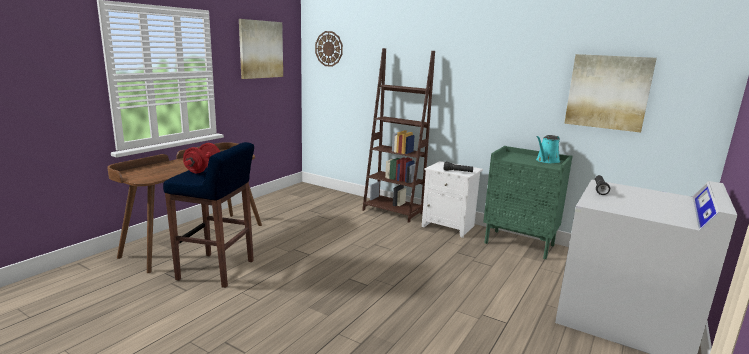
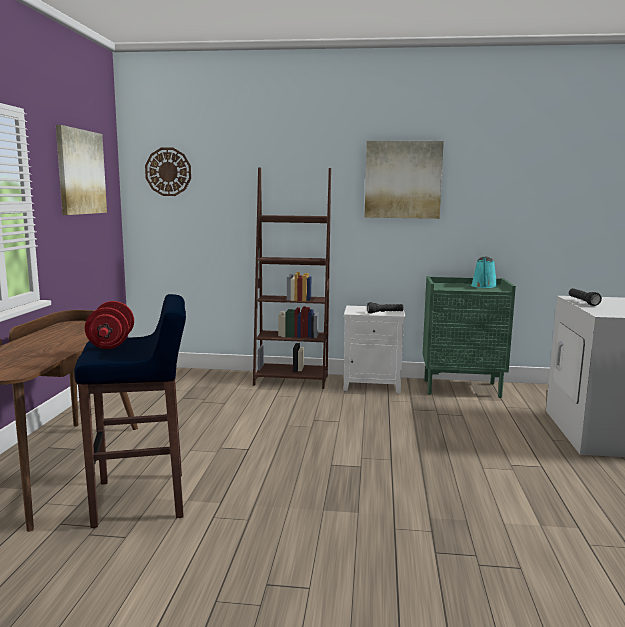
camera: 25 degrees left, 5 degrees down
picture [564,54,657,133] -> picture moved to [364,141,444,219]

